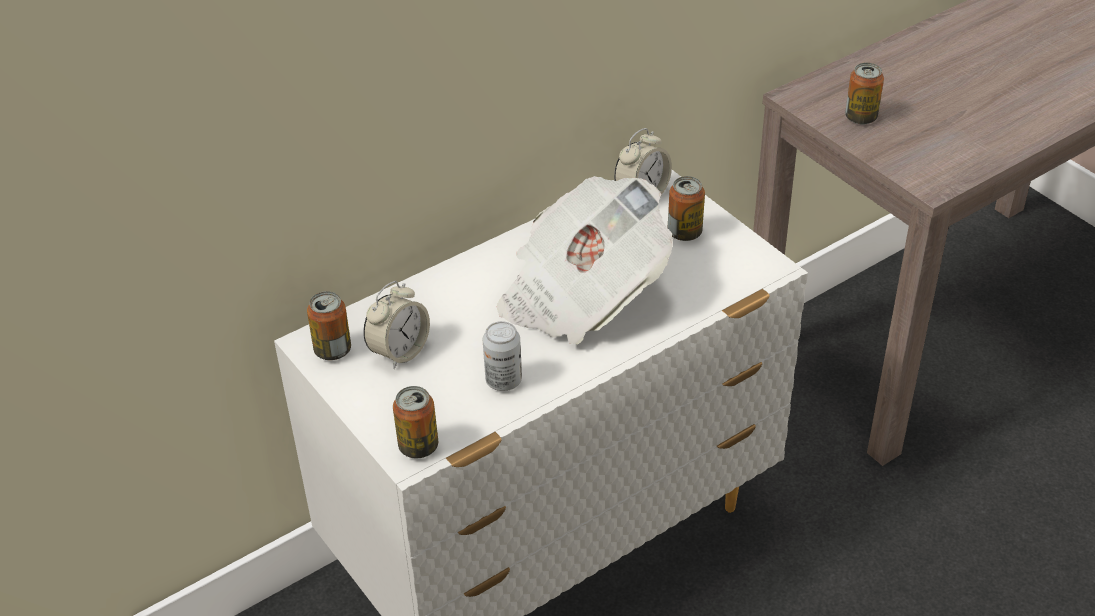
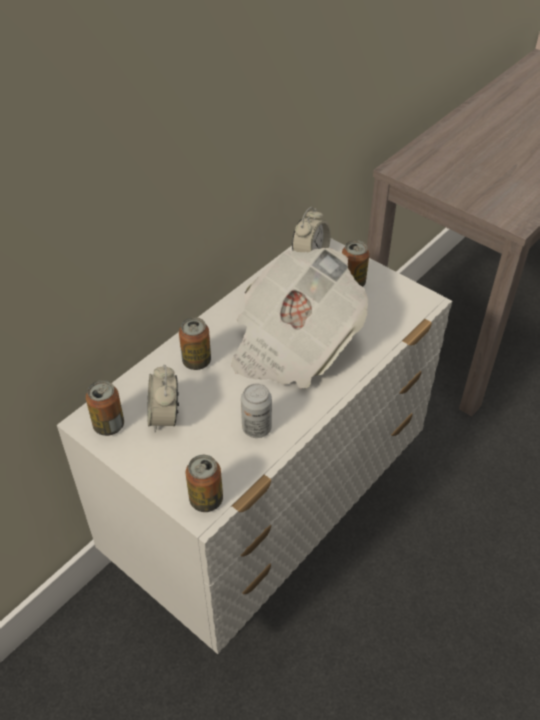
camera: 15 degrees left, 5 degrees up
alarm clock [363,281,430,369] -> alarm clock turned 150 degrees clockwise [147,365,179,433]
can [845,63,884,125] -> can moved to [179,317,211,370]

